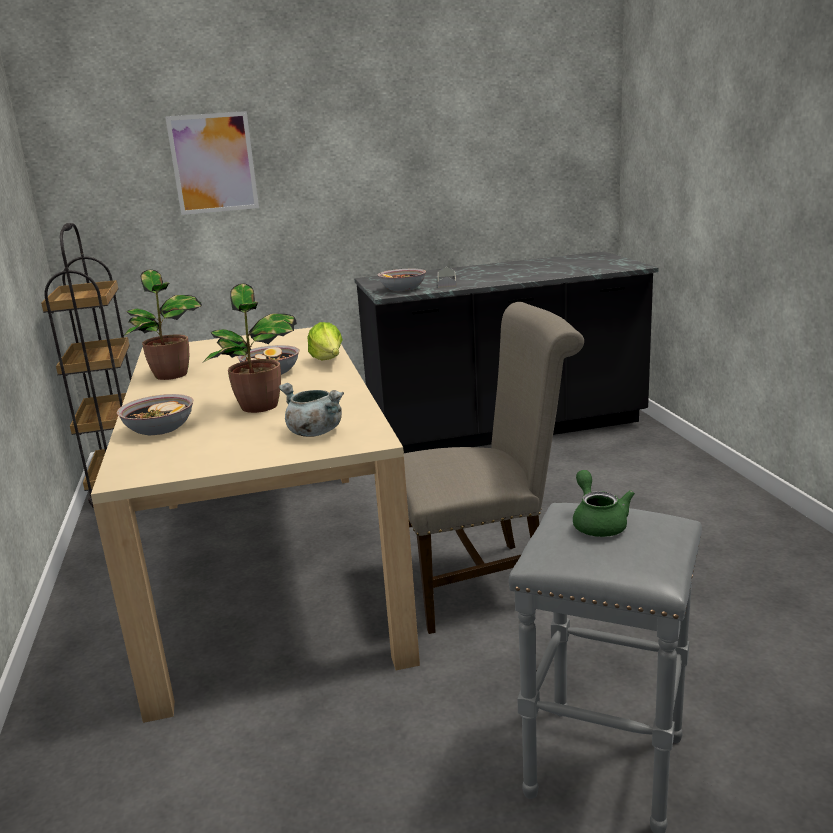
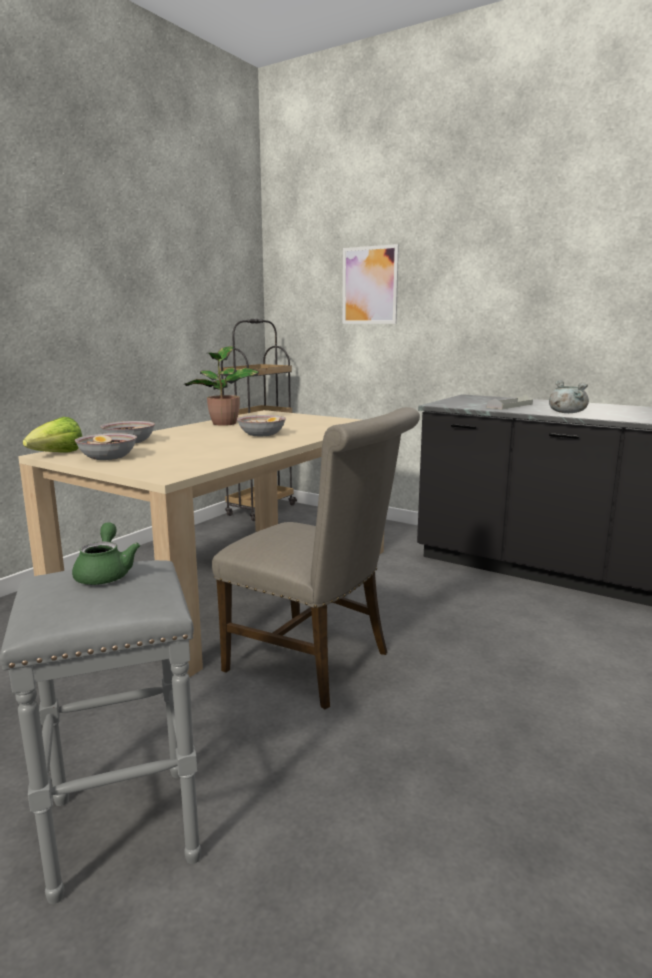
camera: 45 degrees right, 5 degrees down
potted plant [203,283,297,413] -> none
grey cooking pot [279,383,344,437] -> grey cooking pot moved to [549,380,589,413]
lettuce [308,322,343,360] -> lettuce moved to [23,417,82,453]
bowl [378,268,426,291] -> bowl moved to [75,433,137,460]
green teapot [573,470,635,537] -> green teapot turned 45 degrees counterclockwise [72,522,140,585]

